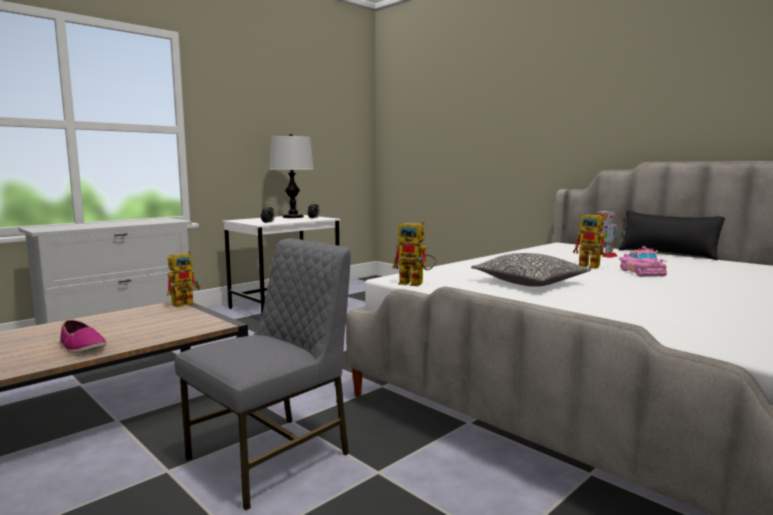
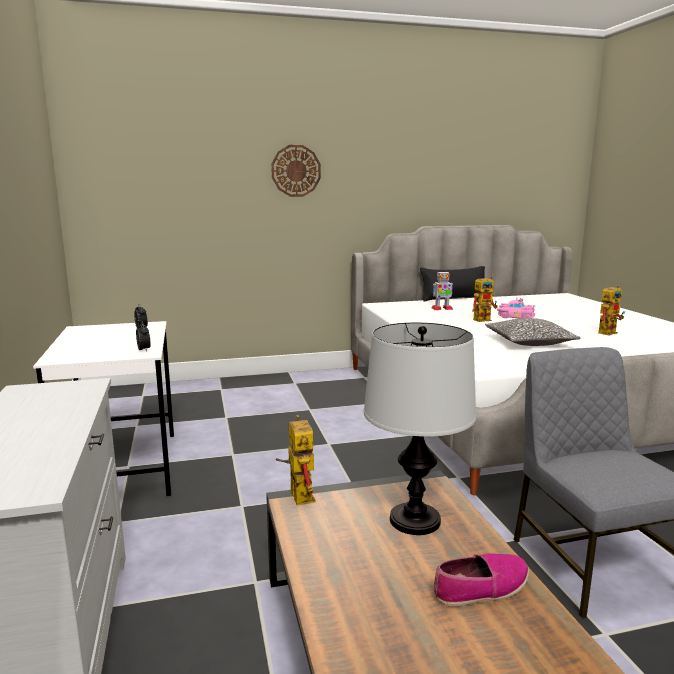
camera: 60 degrees left, 5 degrees up
table lamp [270,134,314,218] -> table lamp moved to [364,322,476,535]
toy robot [392,221,437,286] -> toy robot moved to [598,285,625,336]
none -> wall clock [271,145,321,197]

